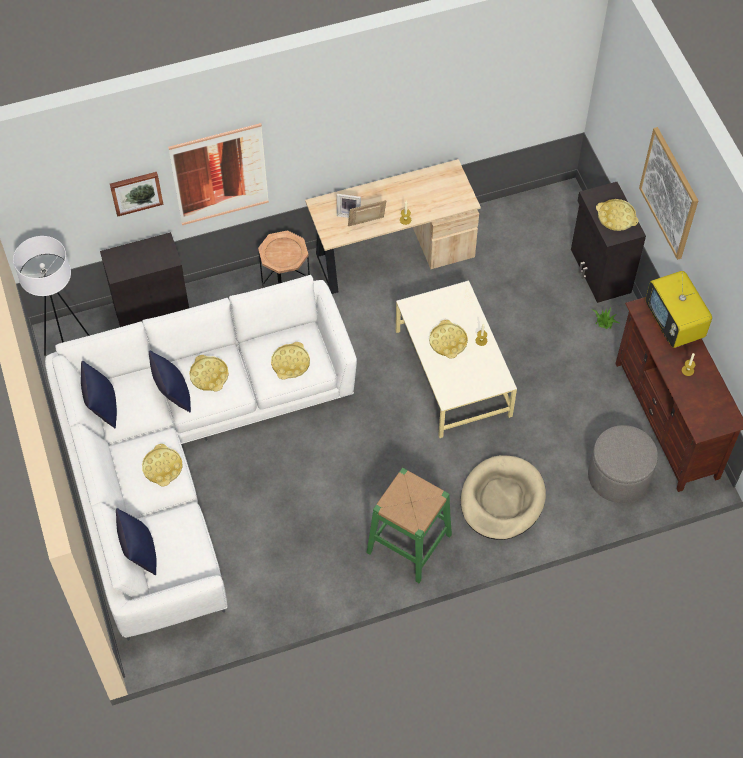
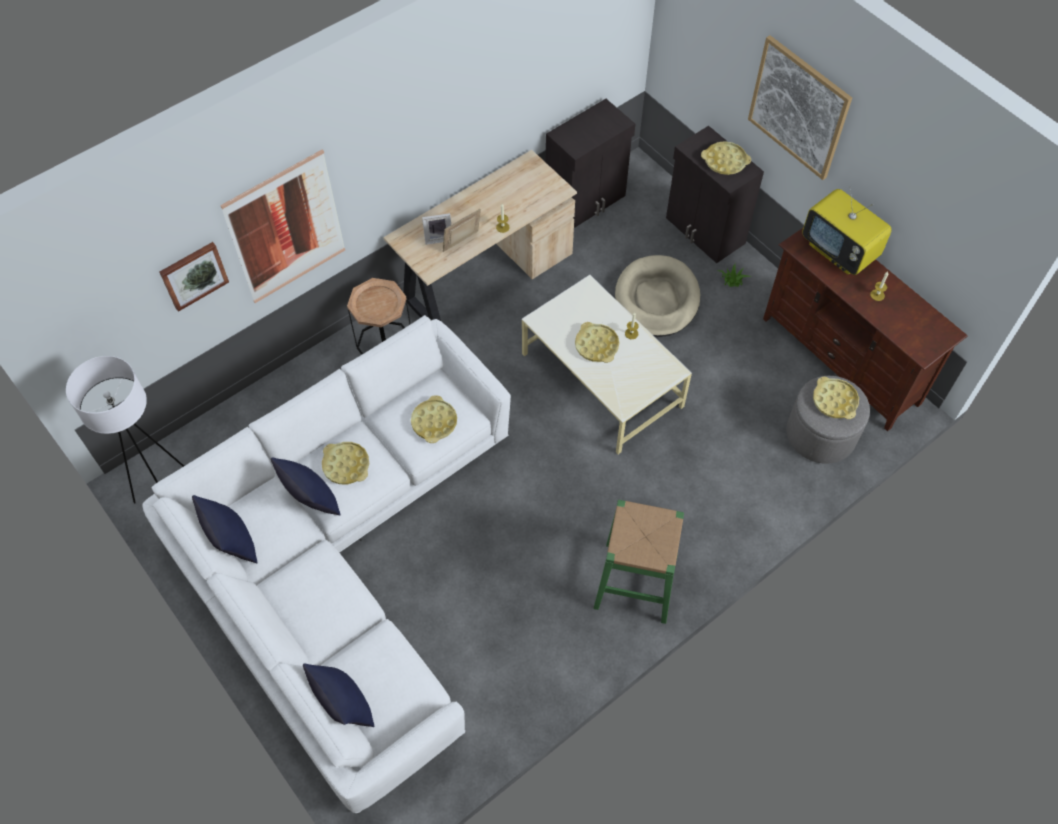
camera: 20 degrees left, 0 degrees up
black cabinet [100,232,189,327] -> black cabinet moved to [546,99,635,228]
yellow tray [142,444,183,487] -> yellow tray moved to [813,377,859,419]
beige dog bed [461,455,546,540] -> beige dog bed moved to [615,255,700,337]

